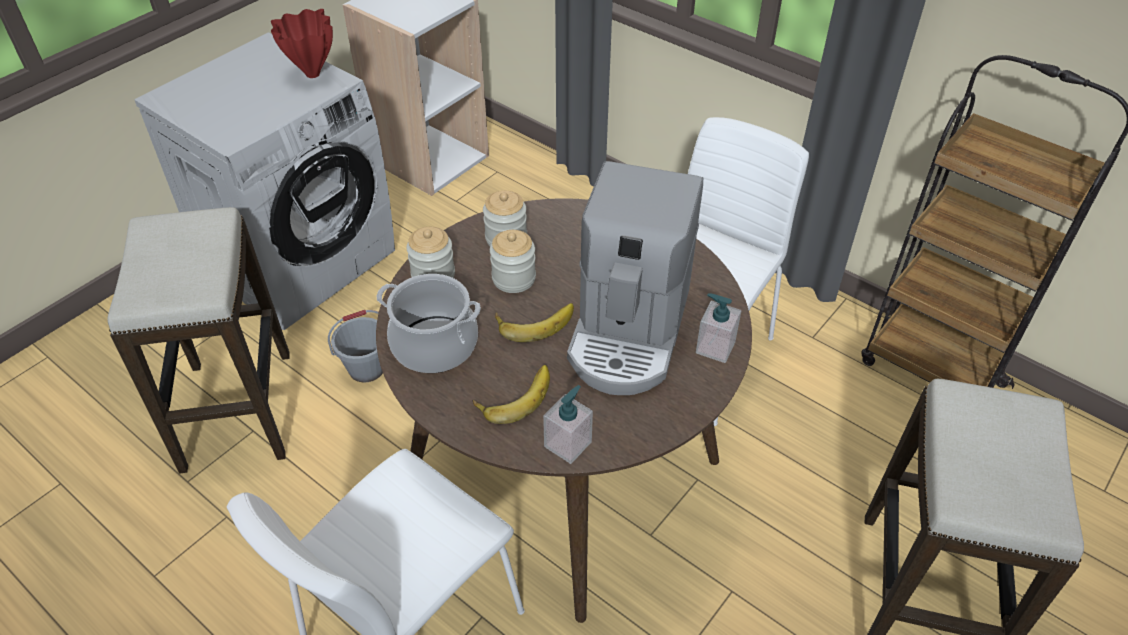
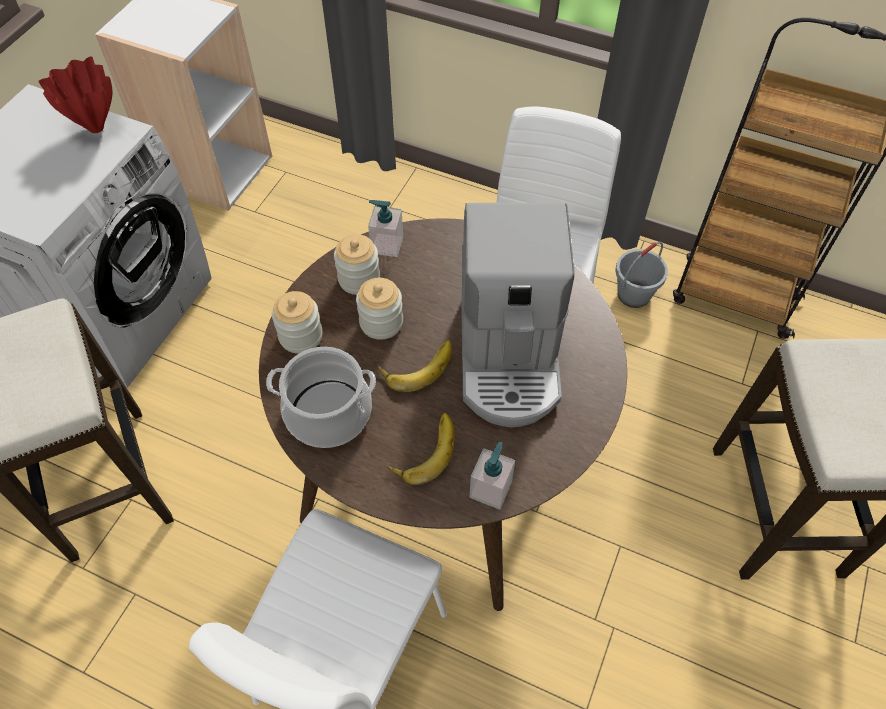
camera: 15 degrees left, 10 degrees up
grey bucket [328,310,383,383] -> grey bucket moved to [615,242,668,308]
soap dispenser [696,293,741,363] -> soap dispenser moved to [368,200,403,257]

